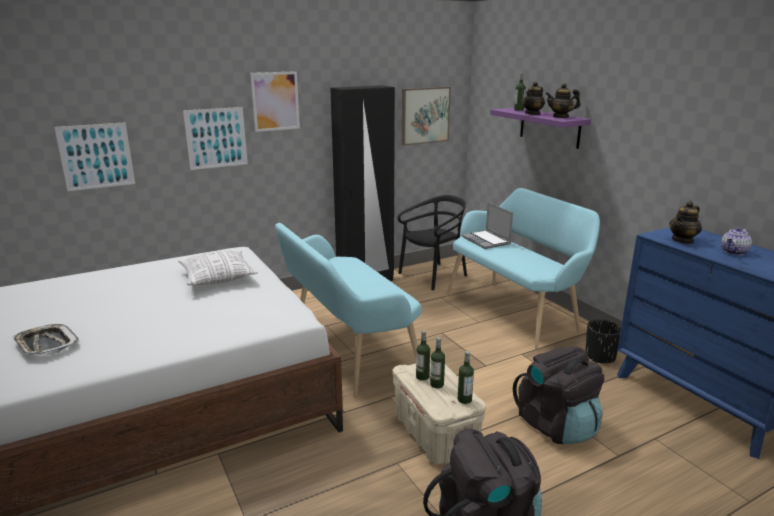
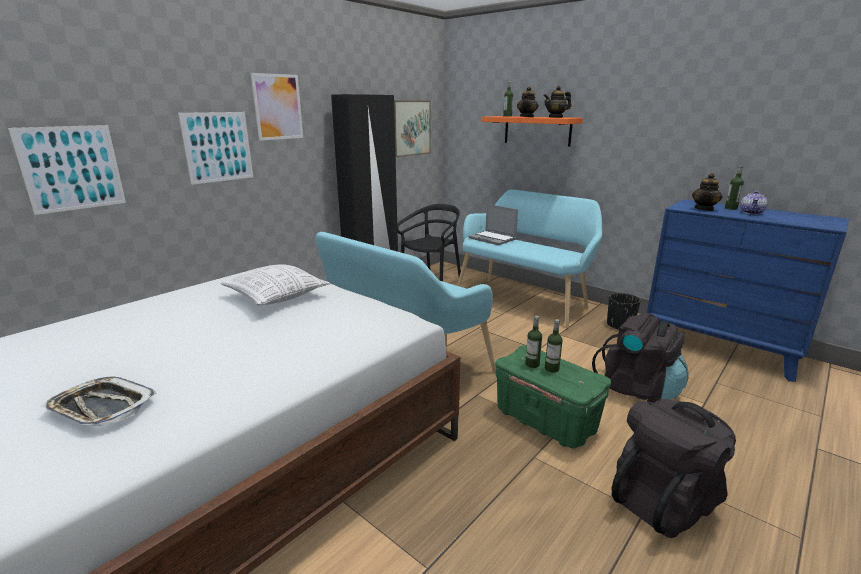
camera: 20 degrees left, 0 degrees up
beige storage box [392,358,486,464] -> green storage box [495,345,611,448]
bottle [458,351,474,404] -> bottle moved to [725,165,744,210]
purple shelf [490,108,591,149] -> orange shelf [481,116,583,147]

